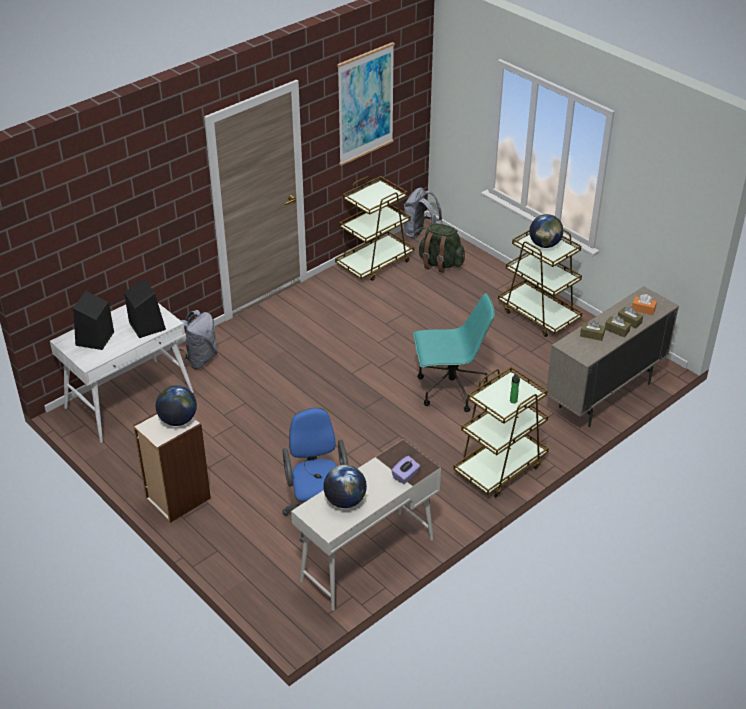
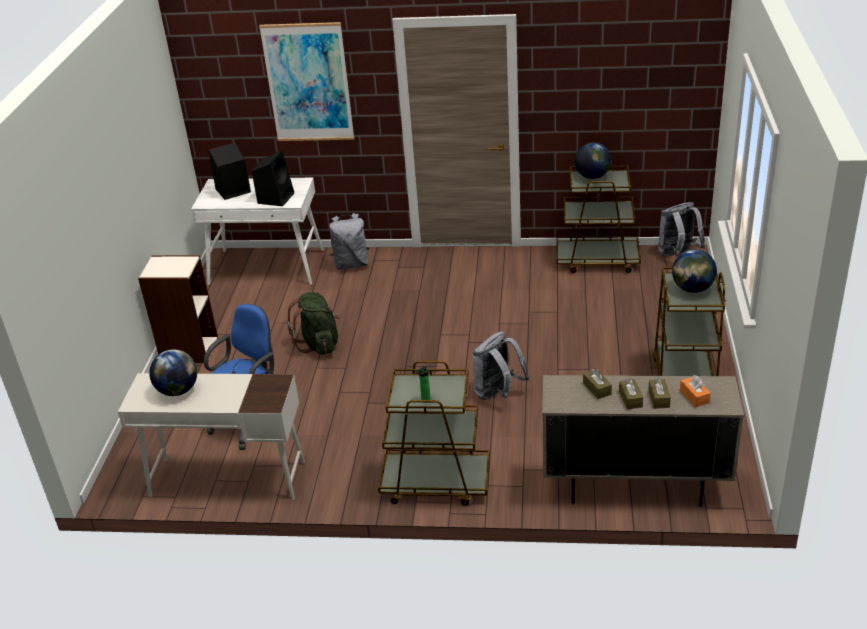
camera: 50 degrees right, 5 degrees down
globe [156,385,197,426] -> globe moved to [575,142,611,179]
picture [337,42,395,166] -> picture moved to [259,22,354,141]
purple tissue box [391,456,420,484] -> none
turquoise office chair [413,293,495,412] -> grey backpack [473,331,529,400]
green backpack [419,224,465,273] -> green backpack moved to [287,292,340,355]

